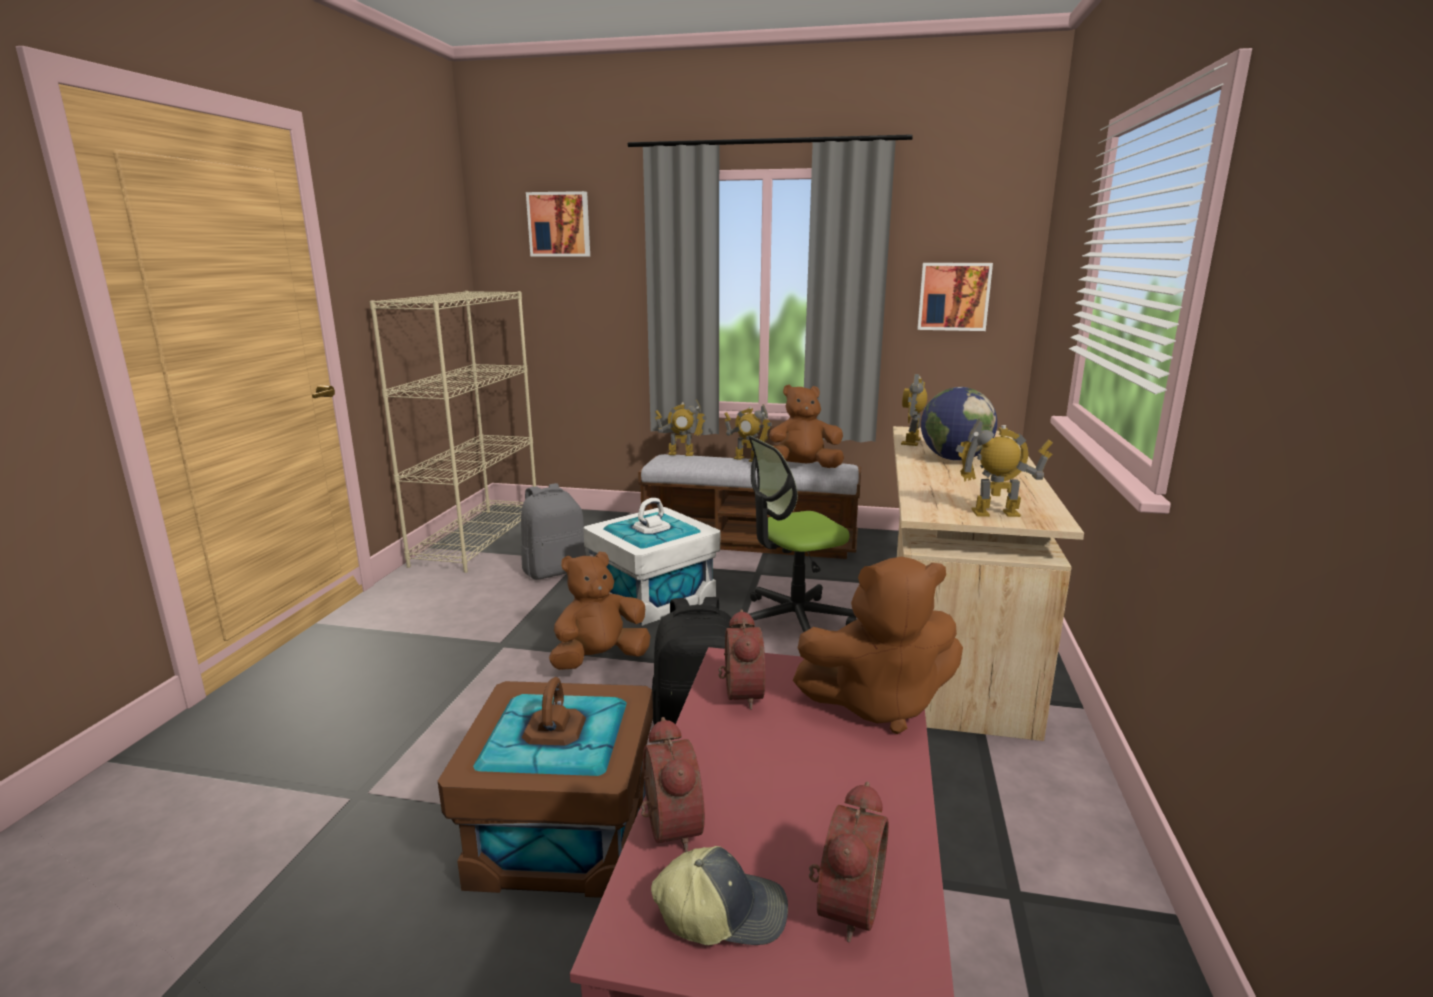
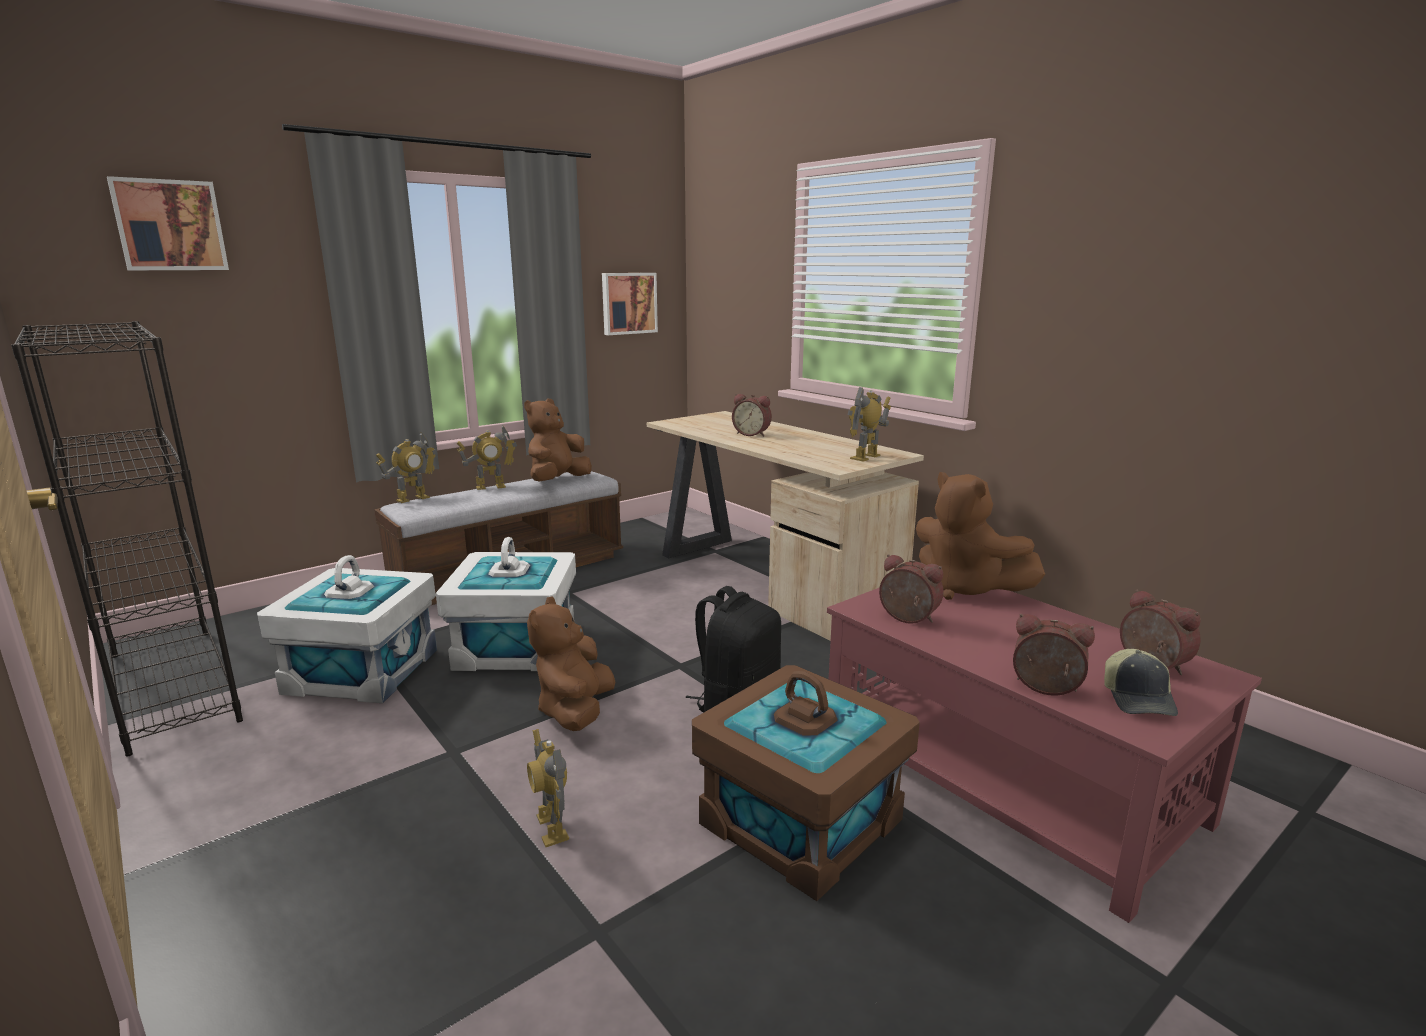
camera: 50 degrees left, 0 degrees up
beige bookcase [370,291,536,573] -> black bookcase [11,321,243,757]
grey backpack [521,483,586,580] -> white storage box [257,555,437,703]
cap [651,846,788,945] -> cap turned 150 degrees clockwise [1104,649,1178,716]
office chair [748,435,857,632] -> none
brown plush toy [793,557,963,734] -> brown plush toy turned 105 degrees clockwise [916,472,1045,600]
toy robot [901,374,927,446] -> toy robot moved to [527,729,569,847]
globe [921,387,997,461] -> alarm clock [732,394,772,437]

